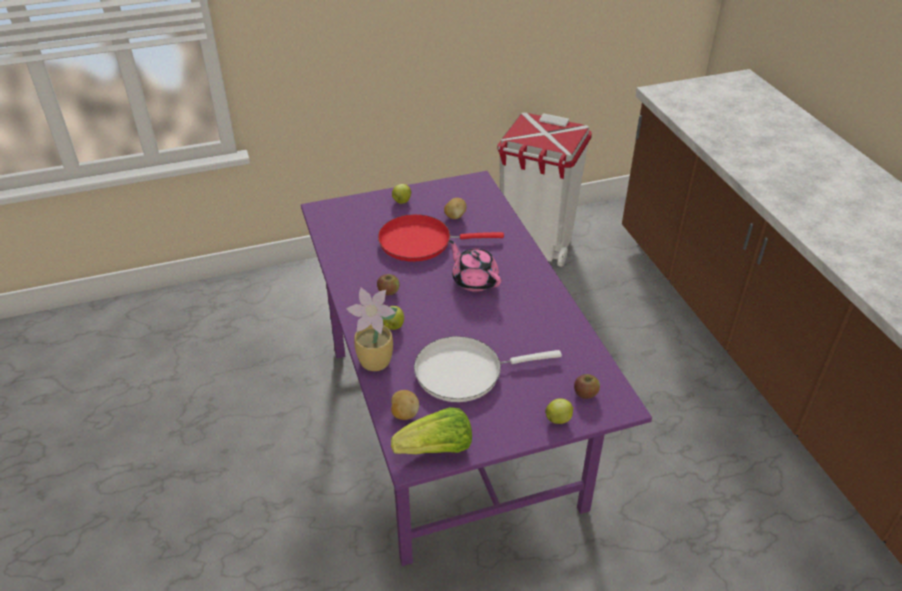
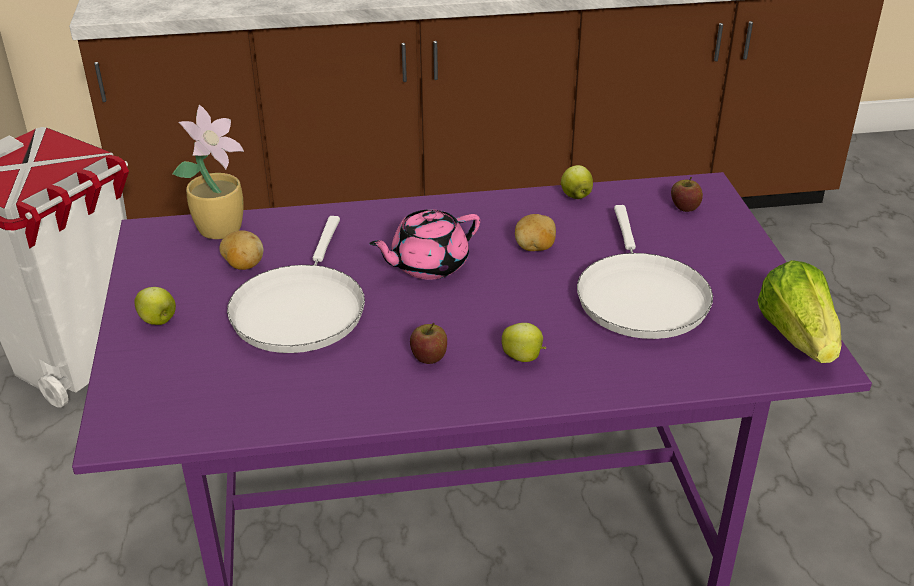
camera: 80 degrees left, 5 degrees down
potted plant [346,287,398,371] -> potted plant moved to [173,105,244,239]
red frying pan [378,214,504,262] -> white frying pan [227,216,365,353]
potato [391,390,419,420] -> potato moved to [515,214,556,251]
apple [545,398,574,424] -> apple moved to [561,165,593,199]

